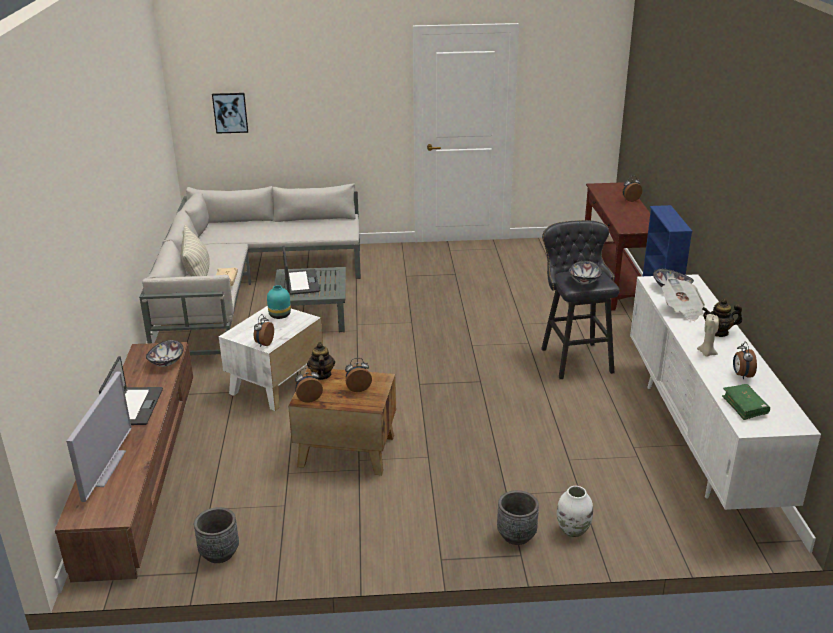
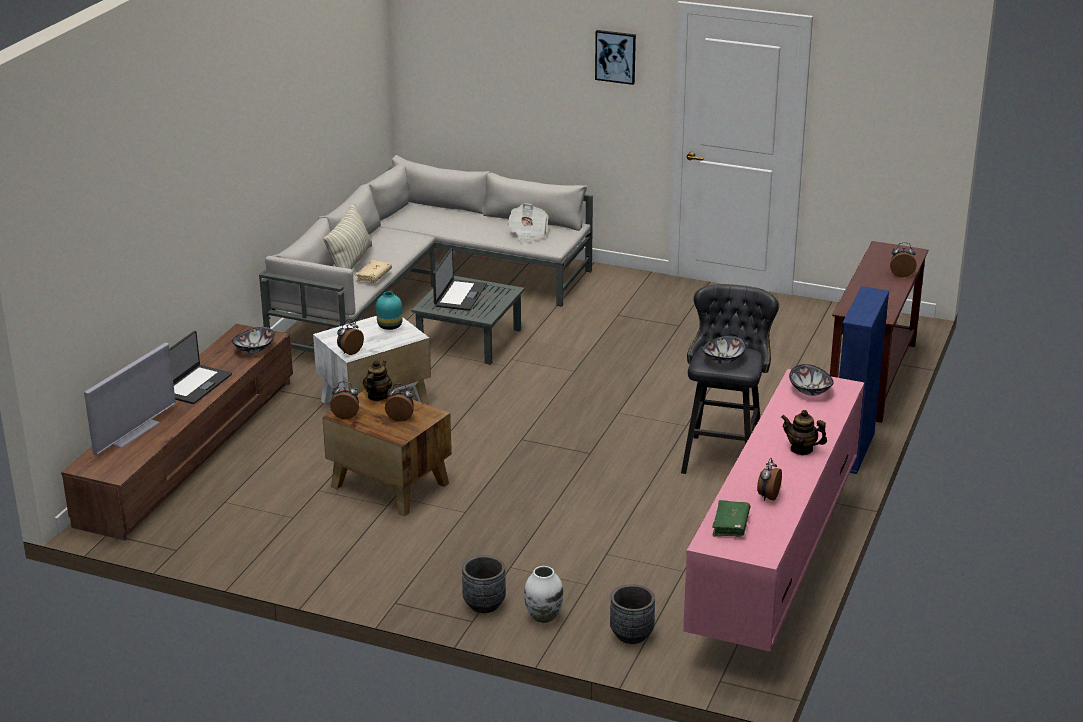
camera: 25 degrees right, 0 degrees up
grey planter [194,507,239,563] -> grey planter moved to [610,584,655,644]
picture [212,93,248,134] -> picture moved to [595,30,636,85]
white cabinet [630,274,821,510] -> pink cabinet [683,369,864,651]
newspaper [662,277,705,321] -> newspaper moved to [507,203,549,244]
beige candle [697,314,719,357] -> none

